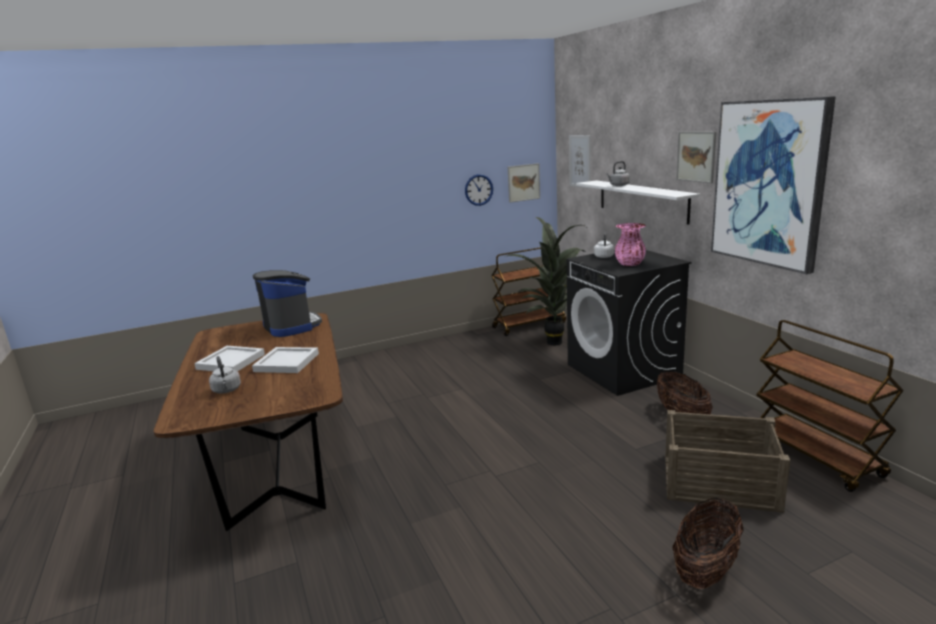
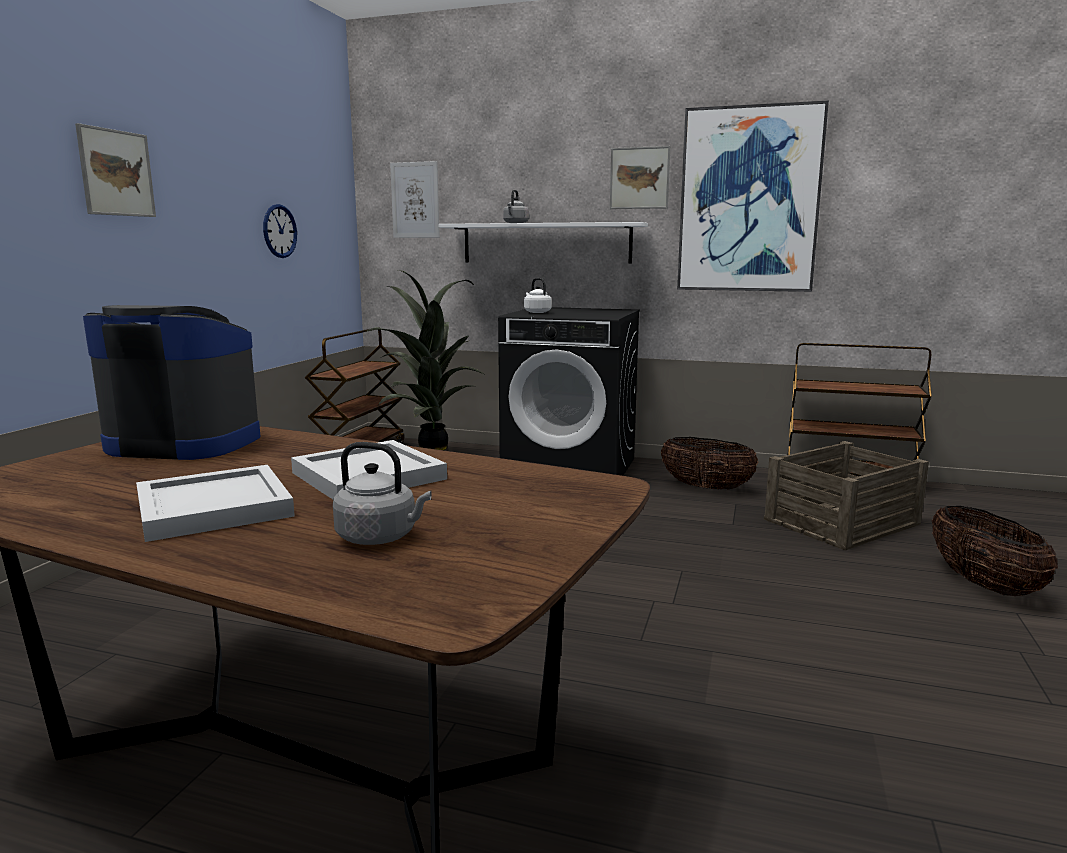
camera: 50 degrees left, 5 degrees down
picture [508,163,540,203] -> picture moved to [75,123,156,217]
pink vase [615,223,646,266] -> none

